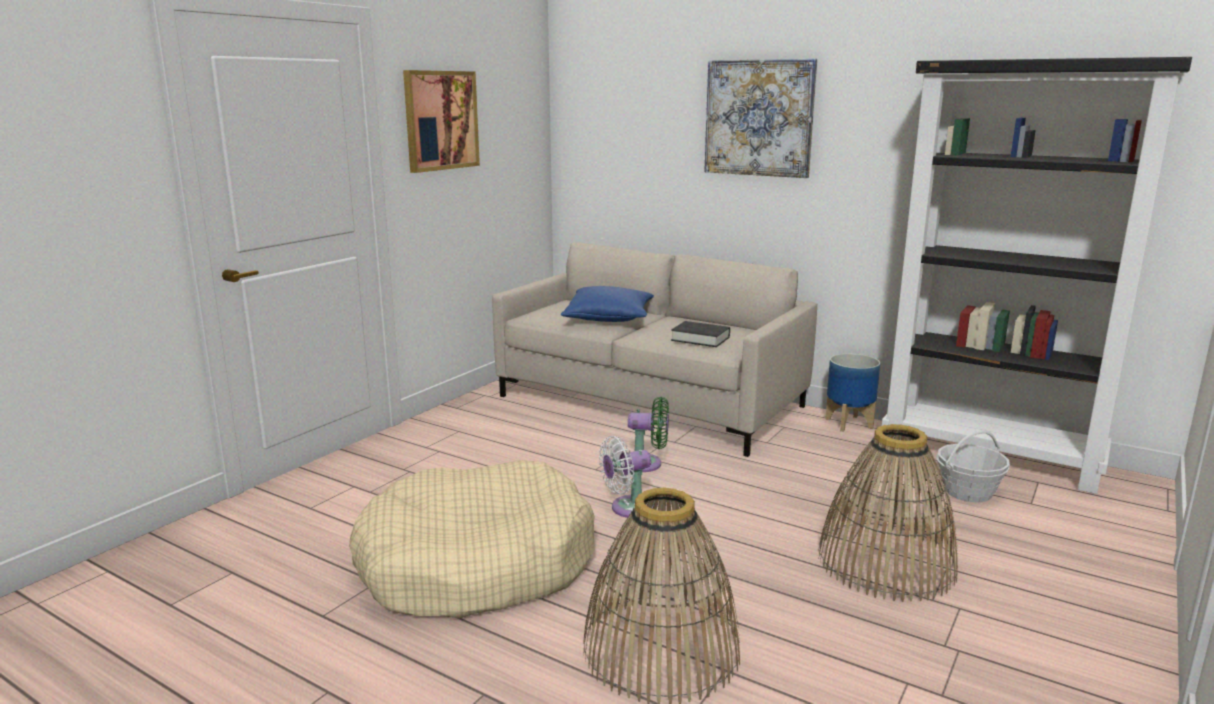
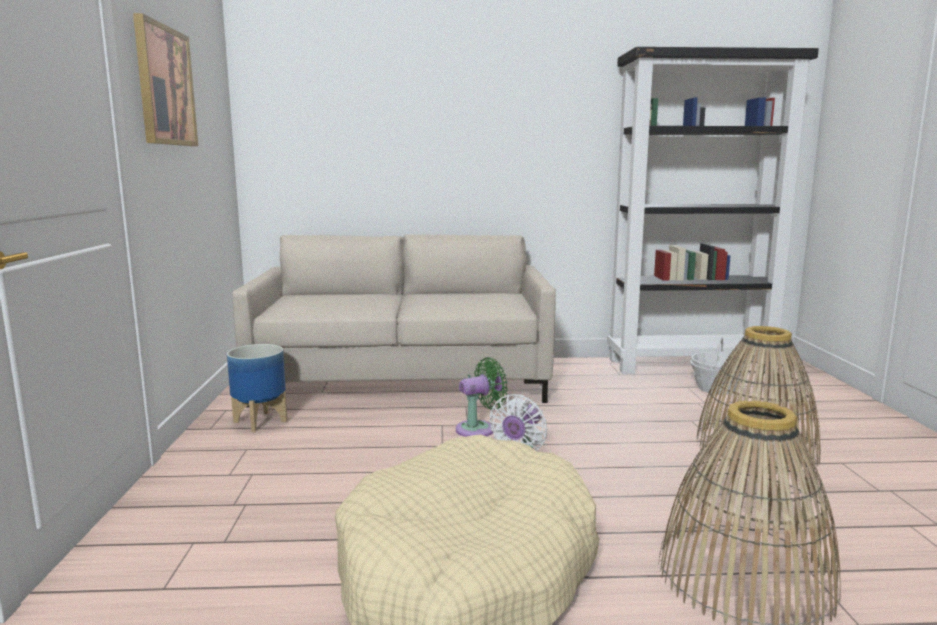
camera: 35 degrees left, 5 degrees down
blue pillow [561,286,654,322] -> none
black book [671,321,730,347] -> none
picture [704,59,817,178] -> none
planter [825,353,880,432] -> planter moved to [227,344,287,432]

